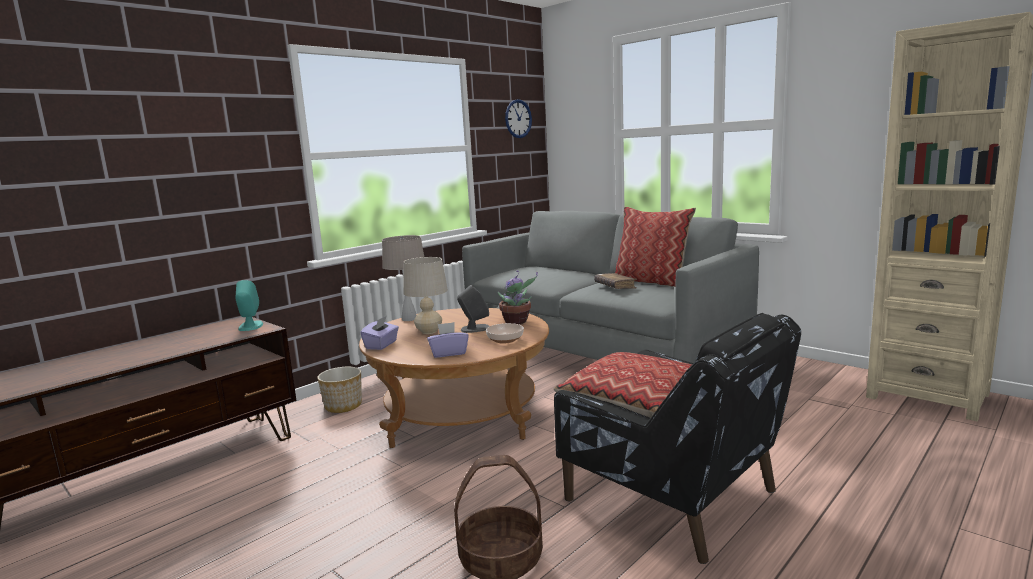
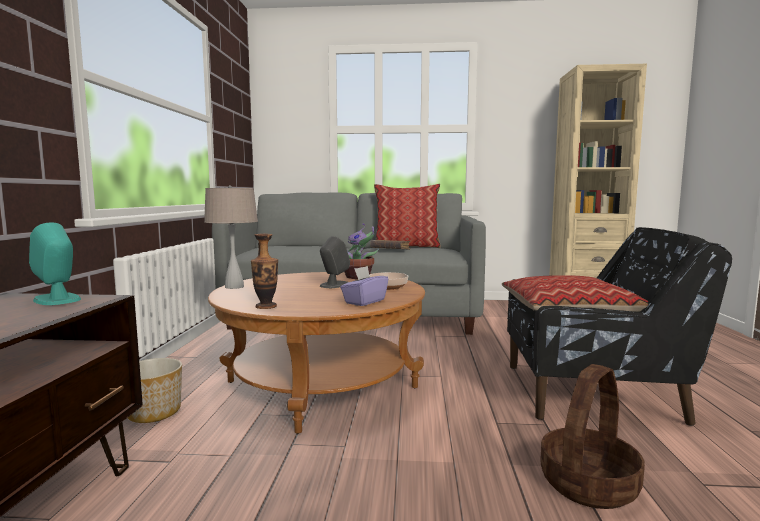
camera: 40 degrees left, 5 degrees down
purple tissue box [360,316,399,350] -> vase [251,234,278,309]
beige table lamp [404,257,448,334] -> none
wall clock [505,99,532,138] -> none

